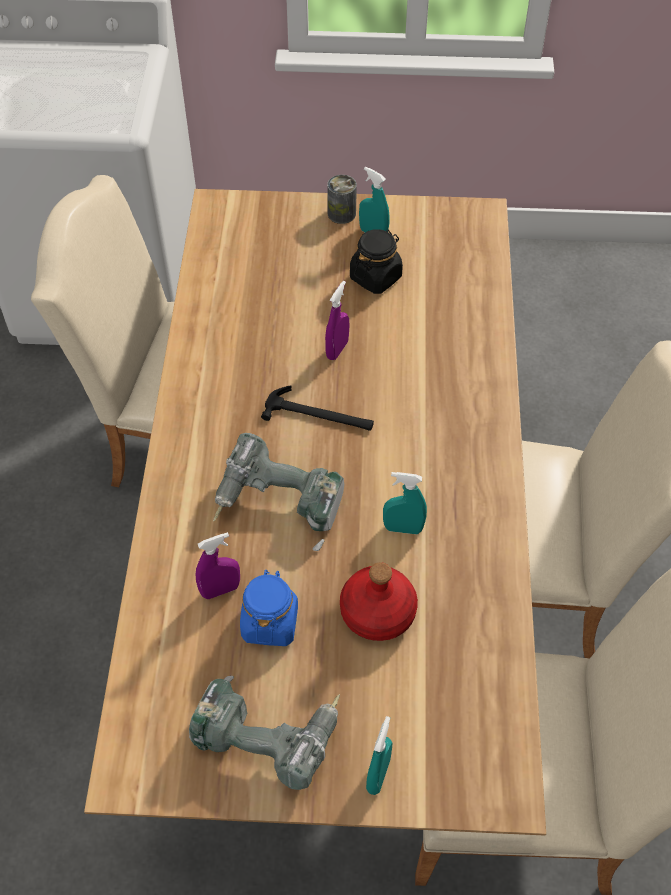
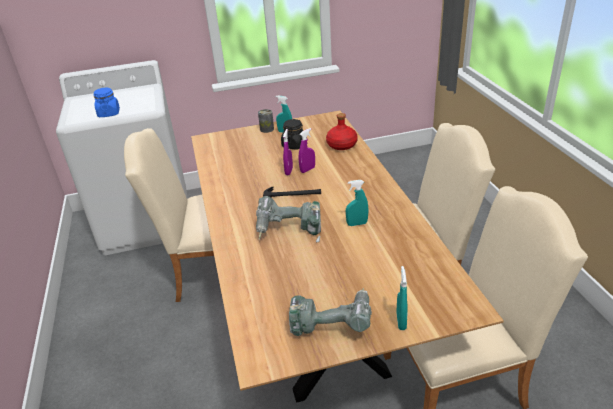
camera: 15 degrees left, 20 degrees down
purple spray bottle [196,532,240,599] -> purple spray bottle moved to [299,128,315,173]
blue jar [240,570,298,646] -> blue jar moved to [94,88,120,117]
red bottle [340,562,418,641] -> red bottle moved to [326,113,358,150]

